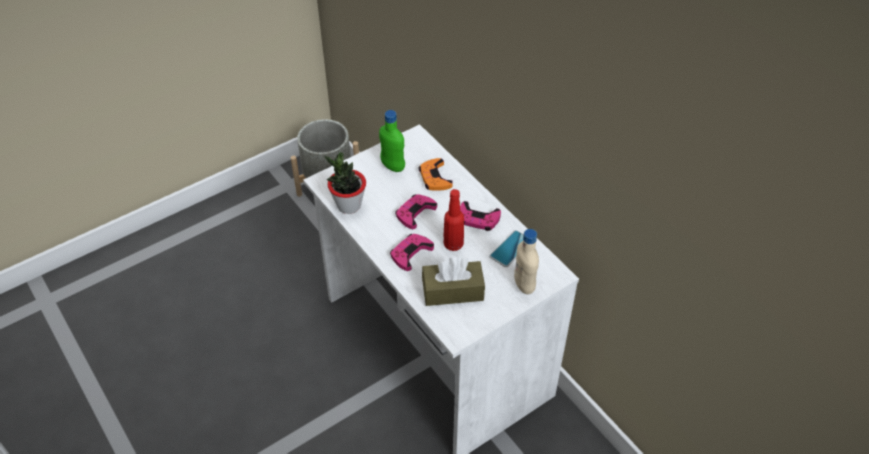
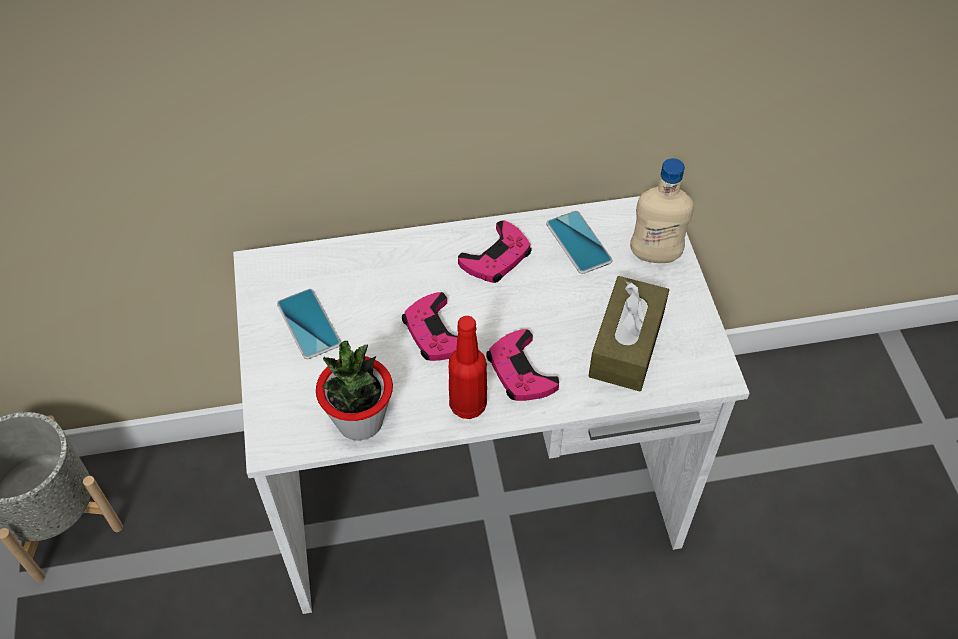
camera: 65 degrees left, 5 degrees up
green bottle [379,110,405,172] -> phone [277,289,341,359]
orange game controller [418,158,453,191] -> none
red bottle [443,189,464,251] -> red bottle moved to [449,316,487,419]

